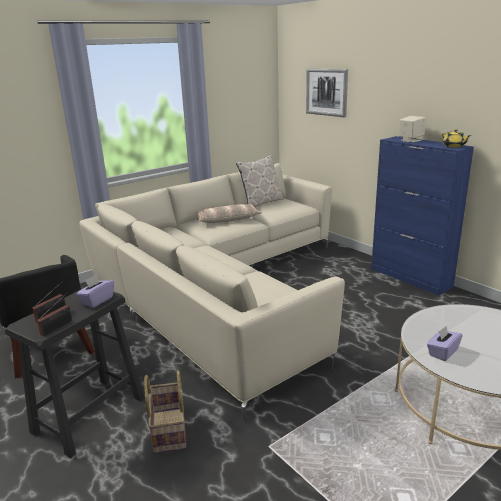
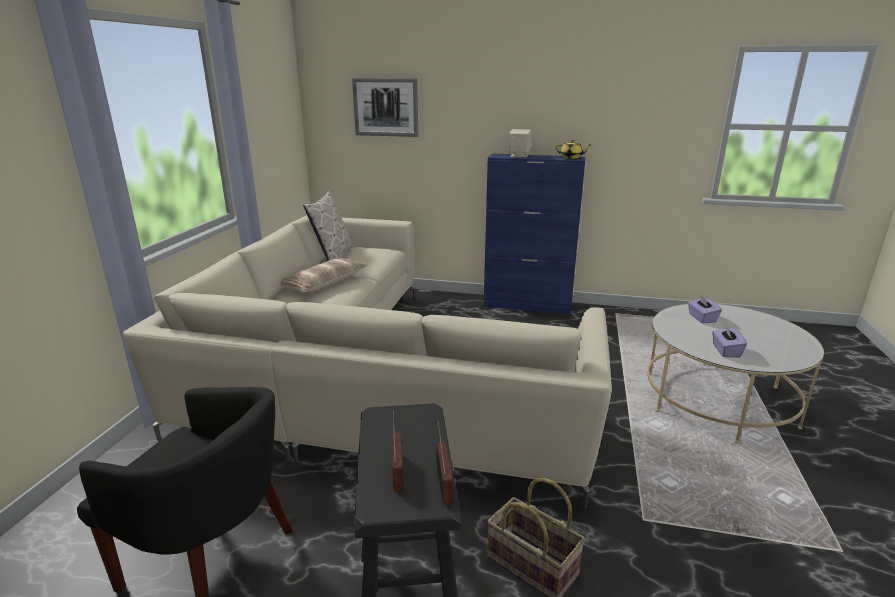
camera: 40 degrees left, 0 degrees up
purple tissue box [76,275,114,308] -> purple tissue box moved to [688,295,722,323]

